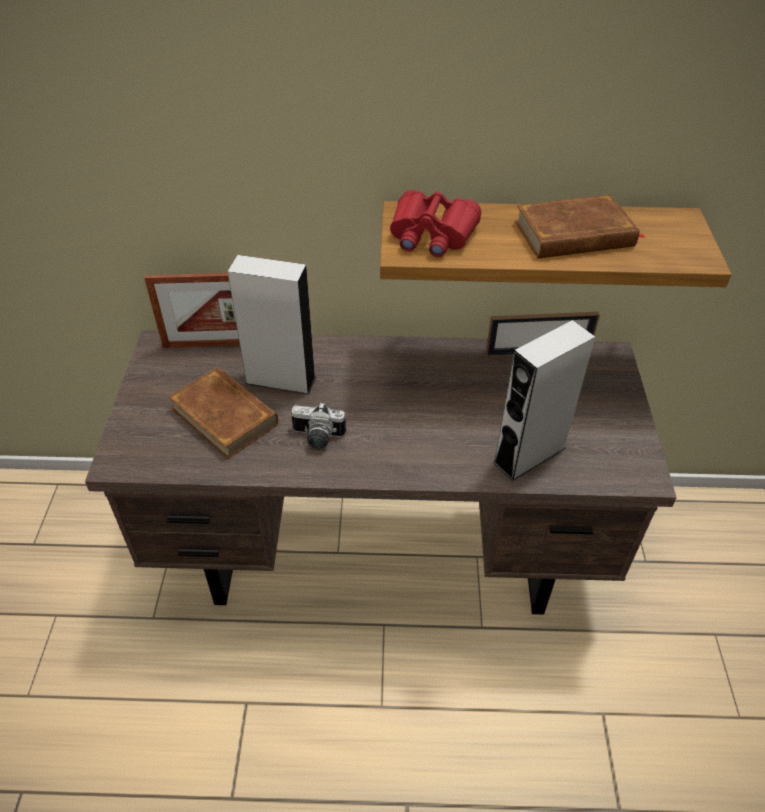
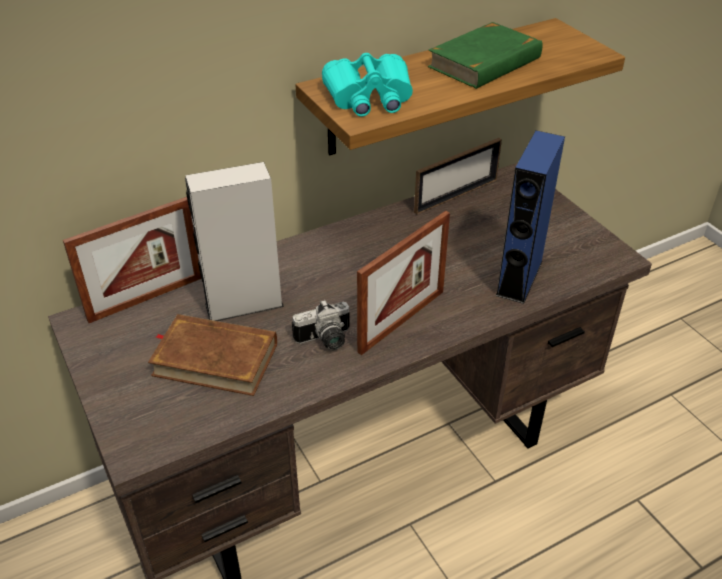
camera: 30 degrees left, 5 degrees down
red binoculars [390,190,481,257] -> turquoise binoculars [322,53,413,117]
grey speaker [493,320,595,481] -> blue speaker [496,130,565,304]
brown book [515,195,645,258] -> green book [428,22,543,89]
none -> picture frame [357,211,450,355]

